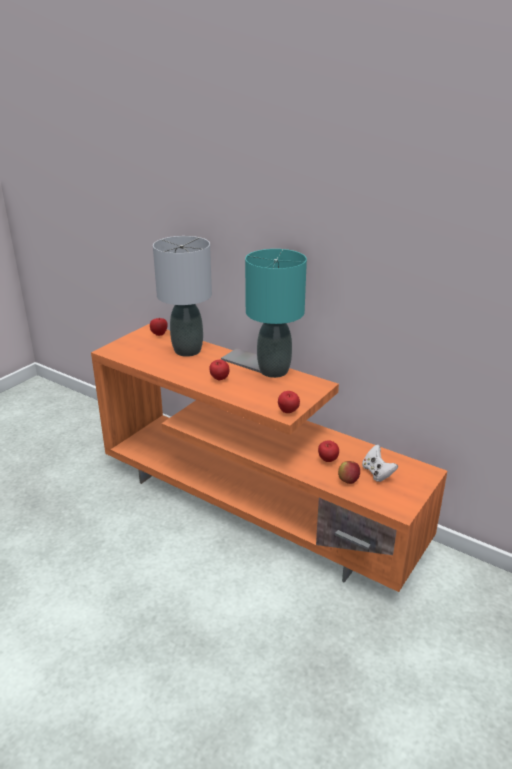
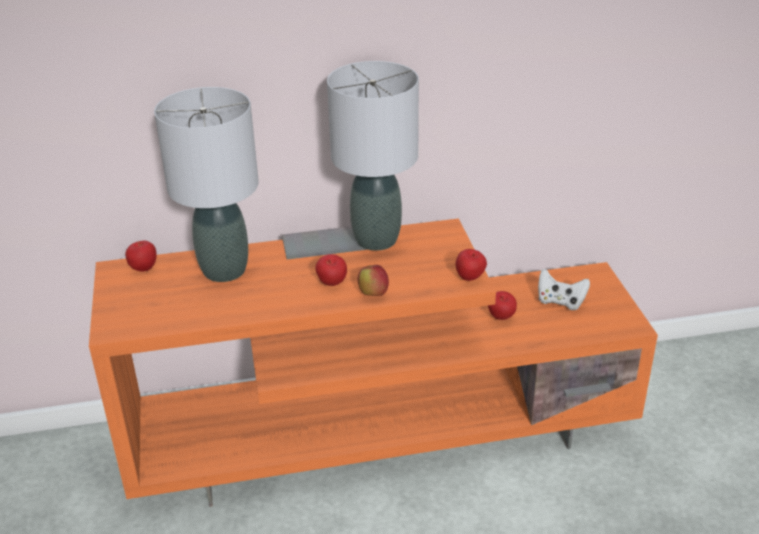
camera: 45 degrees left, 5 degrees up
turquoise table lamp [245,249,307,378] -> grey table lamp [327,61,419,251]
apple [338,461,360,484] -> apple moved to [358,265,389,296]

